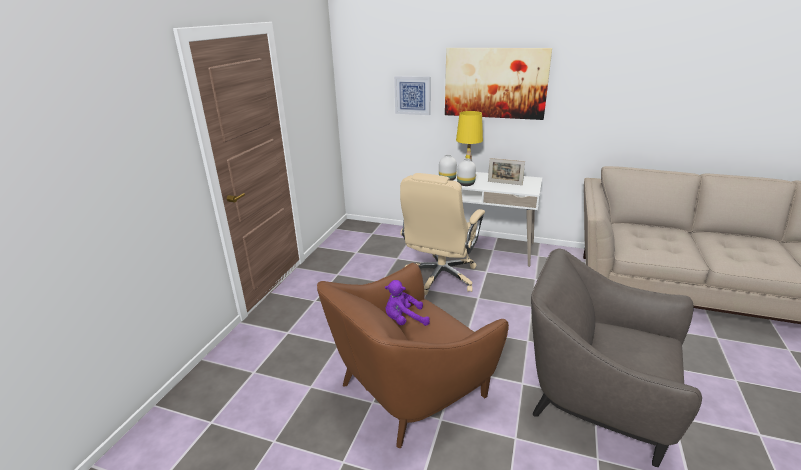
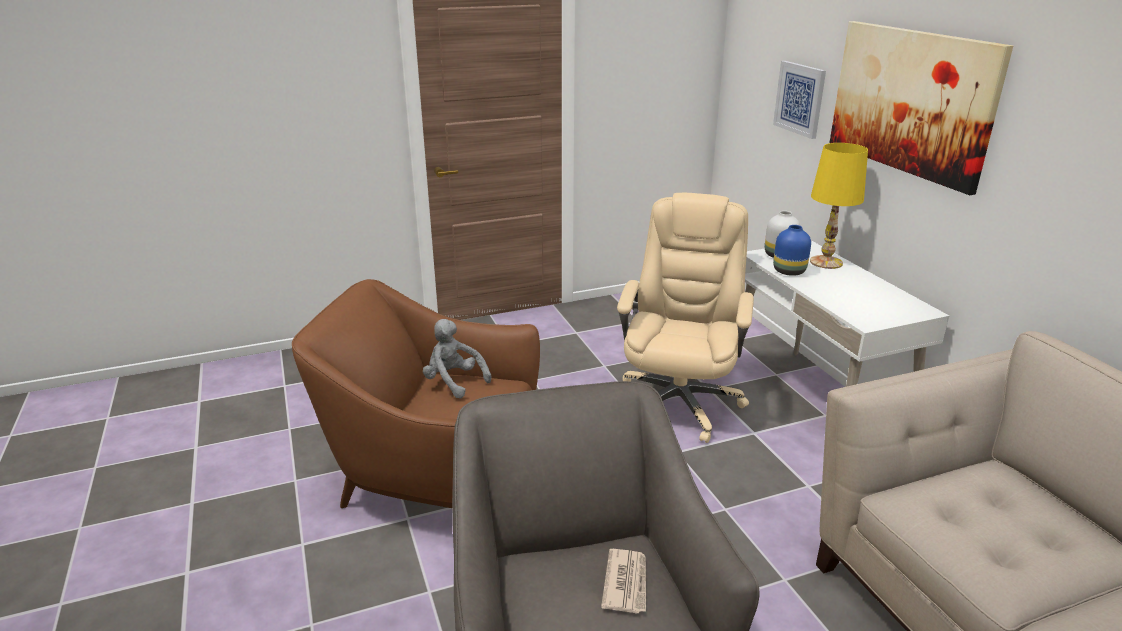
camera: 50 degrees right, 0 degrees up
purple plush toy [385,280,430,326] -> grey plush toy [423,319,492,398]
beige office chair [400,173,485,296] -> beige office chair turned 120 degrees clockwise [617,193,754,443]
white vase [457,158,476,186] -> blue vase [773,225,811,276]
picture frame [488,158,525,185] -> none
none -> newspaper [601,549,646,614]

